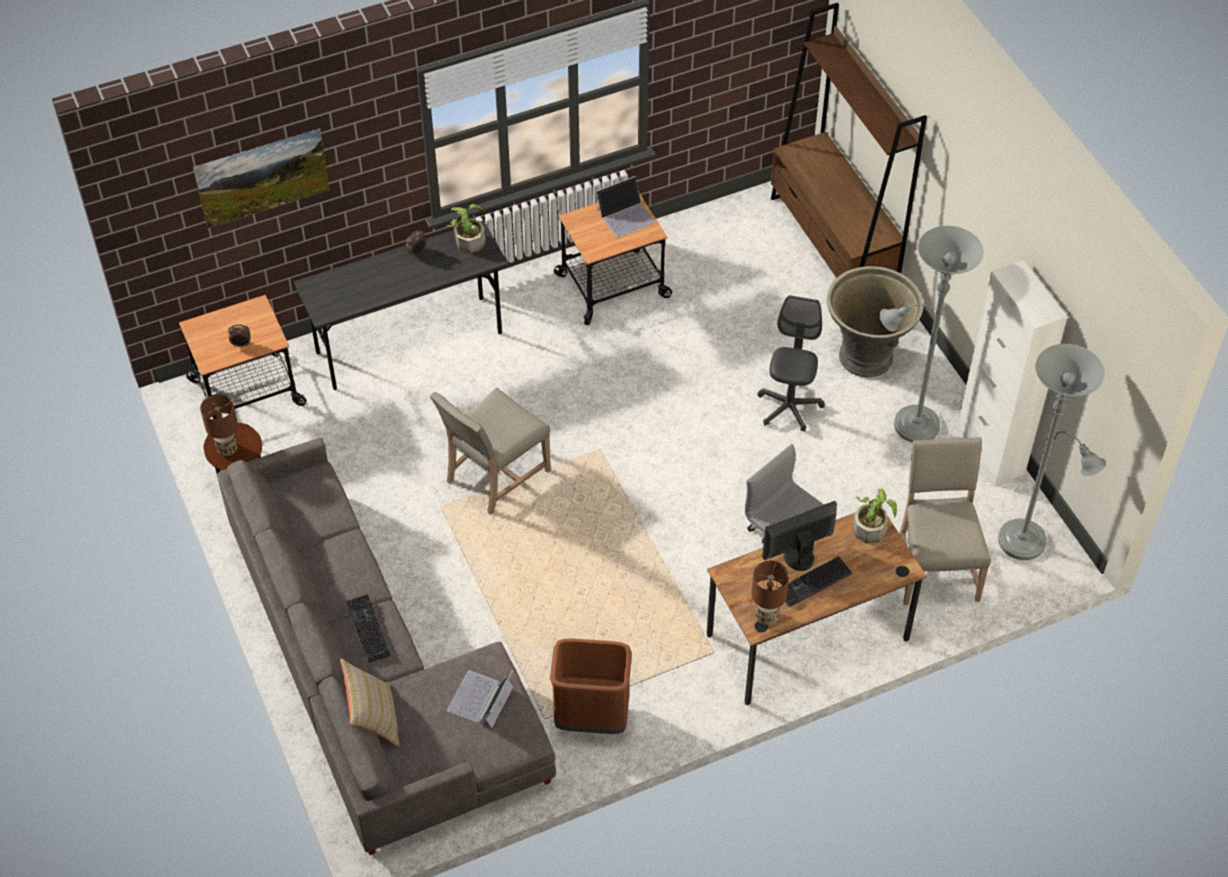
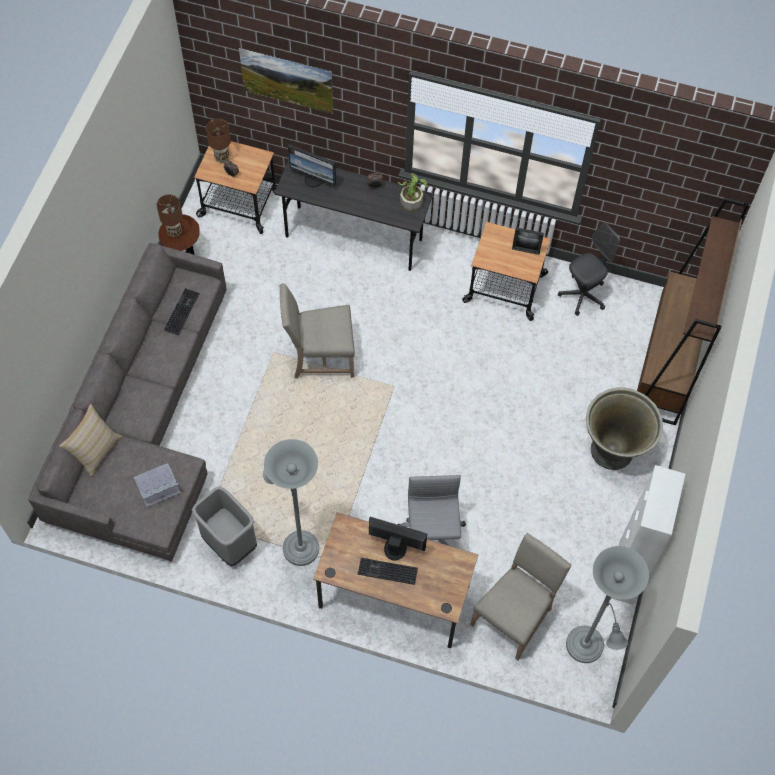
camera: 40 degrees right, 10 degrees up
keyboard [346,594,390,663] -> keyboard moved to [164,288,199,335]
brown trash can [550,639,632,734] -> grey trash can [192,486,257,566]
laptop [596,176,655,238] -> picture frame [512,227,544,255]
brown table lamp [751,560,789,625] -> brown table lamp moved to [206,118,231,162]
grey office chair [758,295,825,432] -> grey office chair moved to [558,223,620,316]
potted plant [853,488,897,543] -> none
grey floor lamp [880,226,983,443] -> grey floor lamp moved to [263,439,319,566]
none -> monitor [288,144,336,187]

